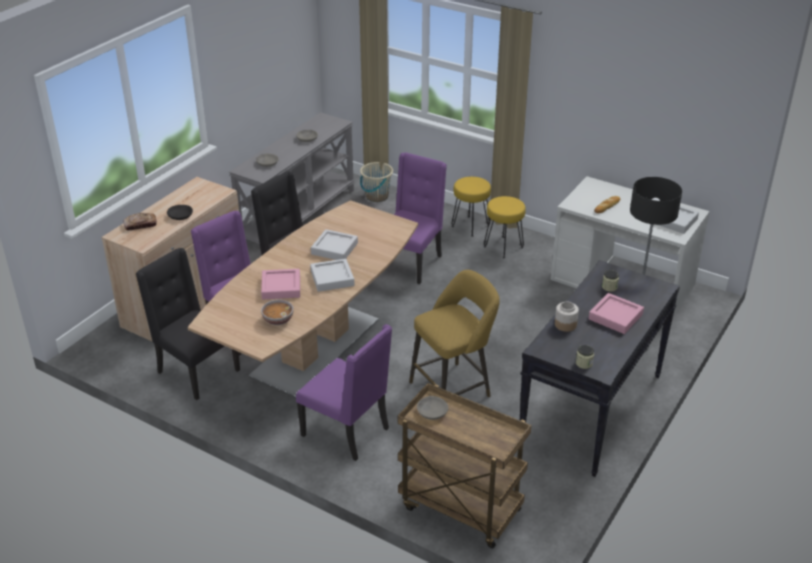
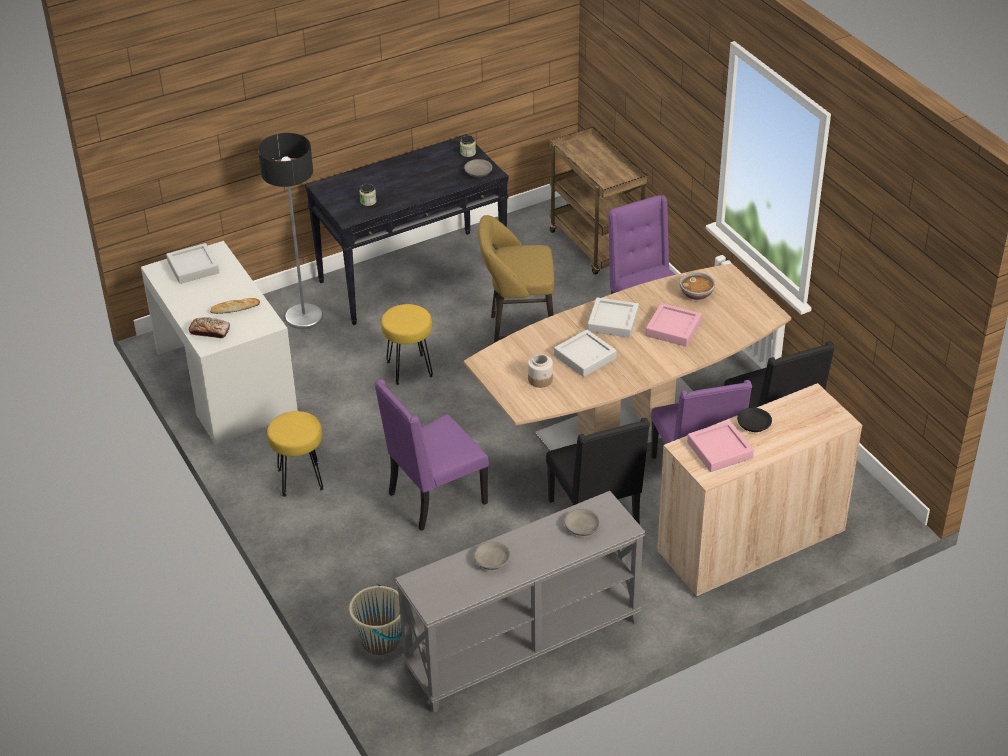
camera: 150 degrees left, 5 degrees up
bread [123,213,157,230] -> bread moved to [189,317,230,338]
grey bowl [417,396,448,420] -> grey bowl moved to [464,159,492,177]
yellow stool [451,177,491,237] -> yellow stool moved to [381,304,433,385]
jar [555,301,579,332] -> jar moved to [528,354,553,388]
pink tray [589,293,644,334] -> pink tray moved to [687,421,754,472]

